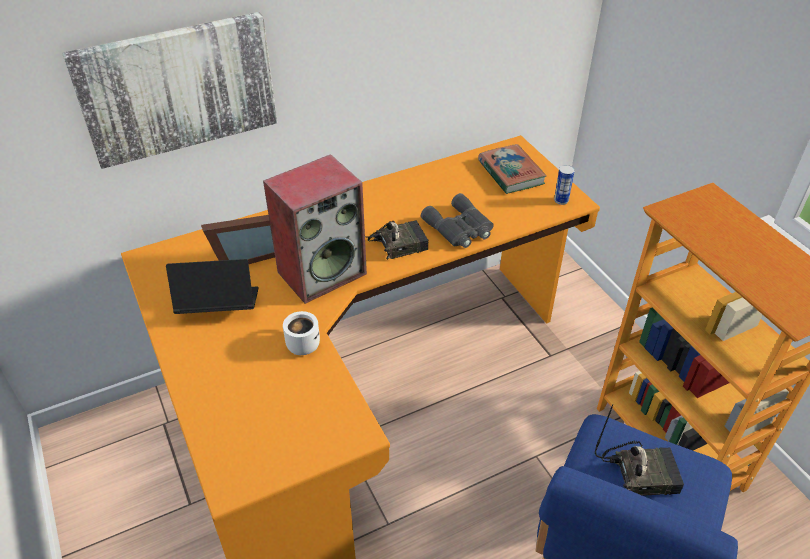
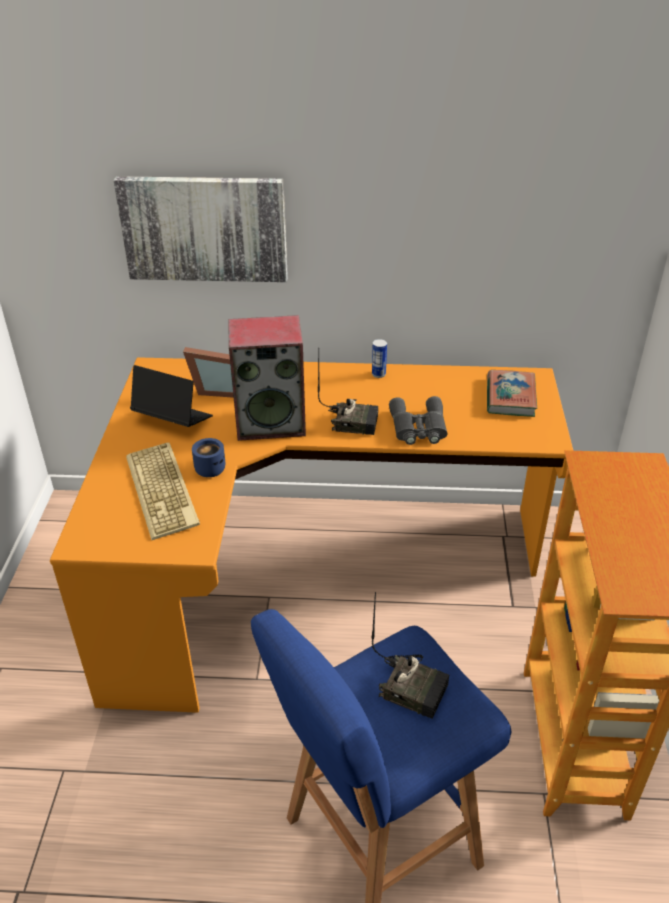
camera: 30 degrees right, 5 degrees down
white mug [283,311,320,355] -> blue mug [192,438,225,477]
can [554,165,575,205] -> can moved to [372,339,387,378]
none -> keyboard [126,443,200,540]

